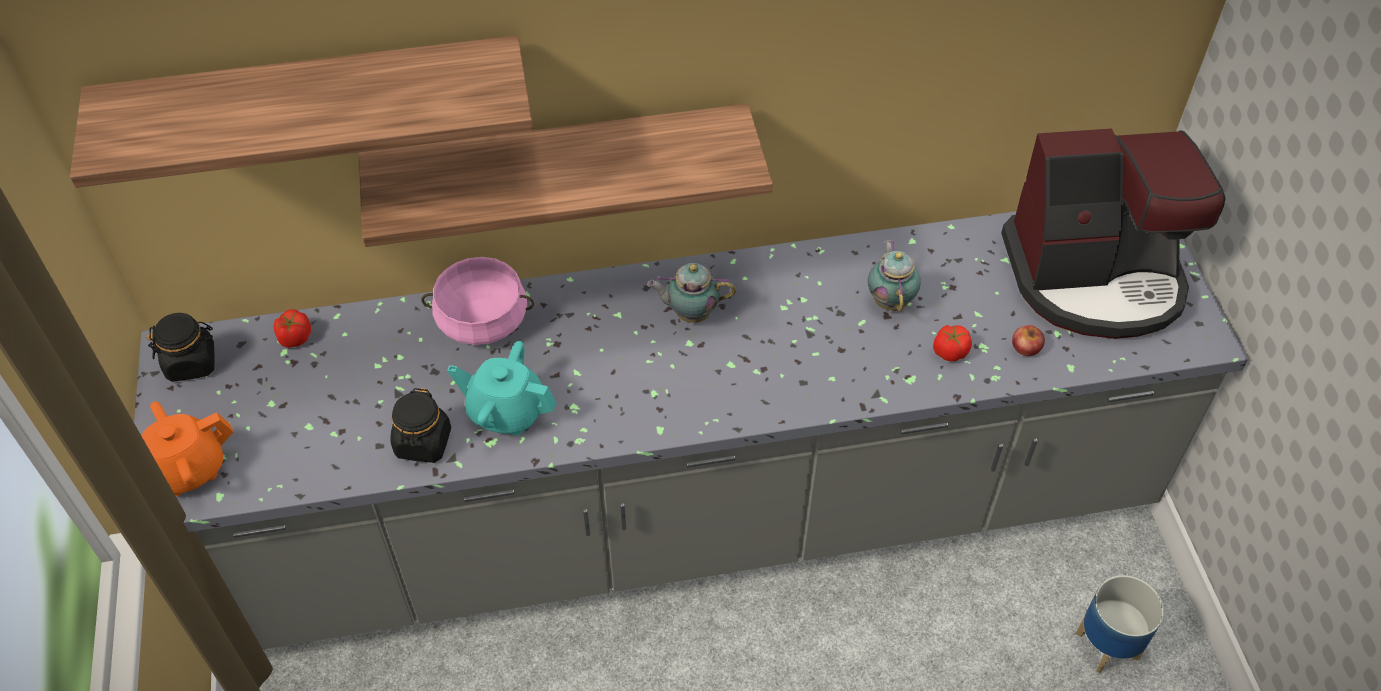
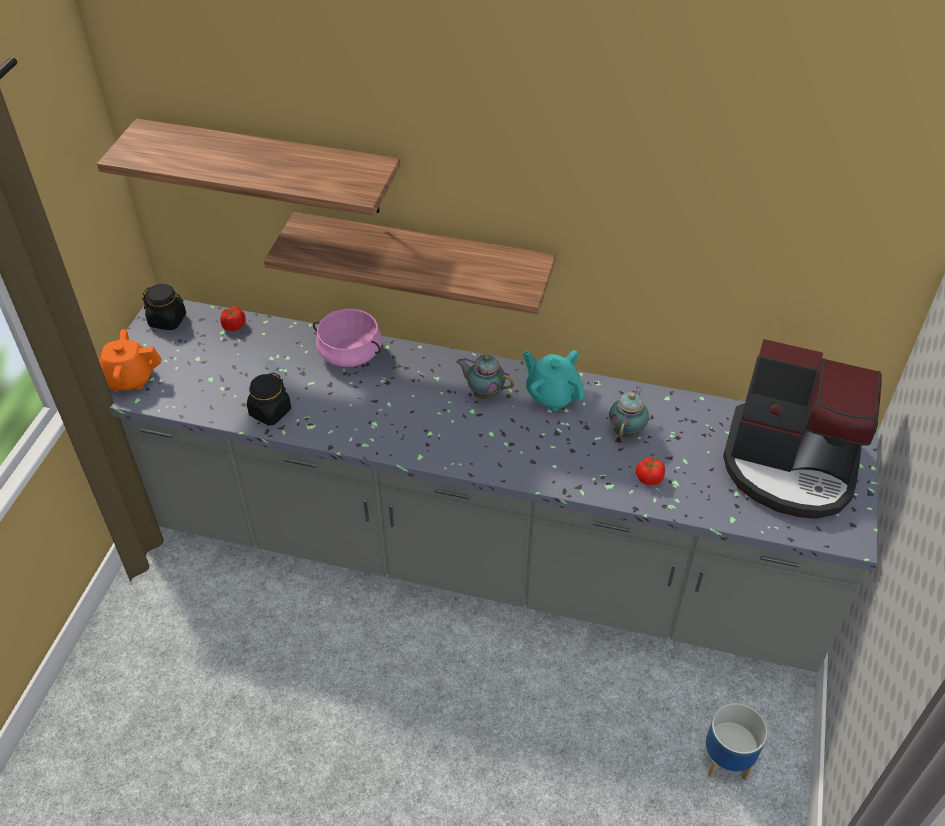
camera: 25 degrees right, 5 degrees down
turquoise teapot [447,341,556,436] -> turquoise teapot moved to [523,350,585,411]
apple [1012,325,1045,356] -> none

